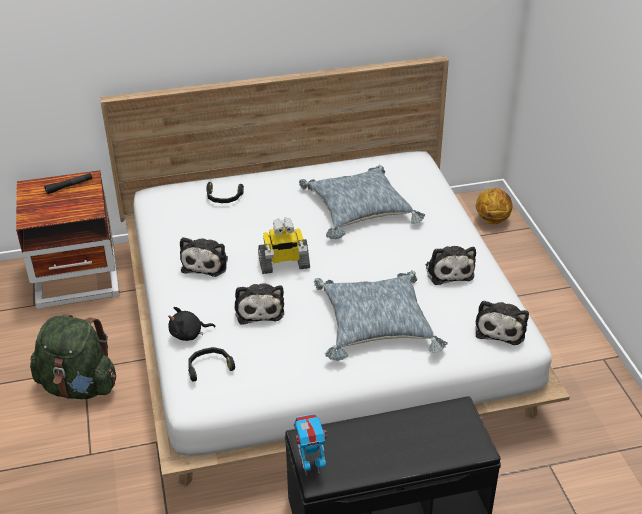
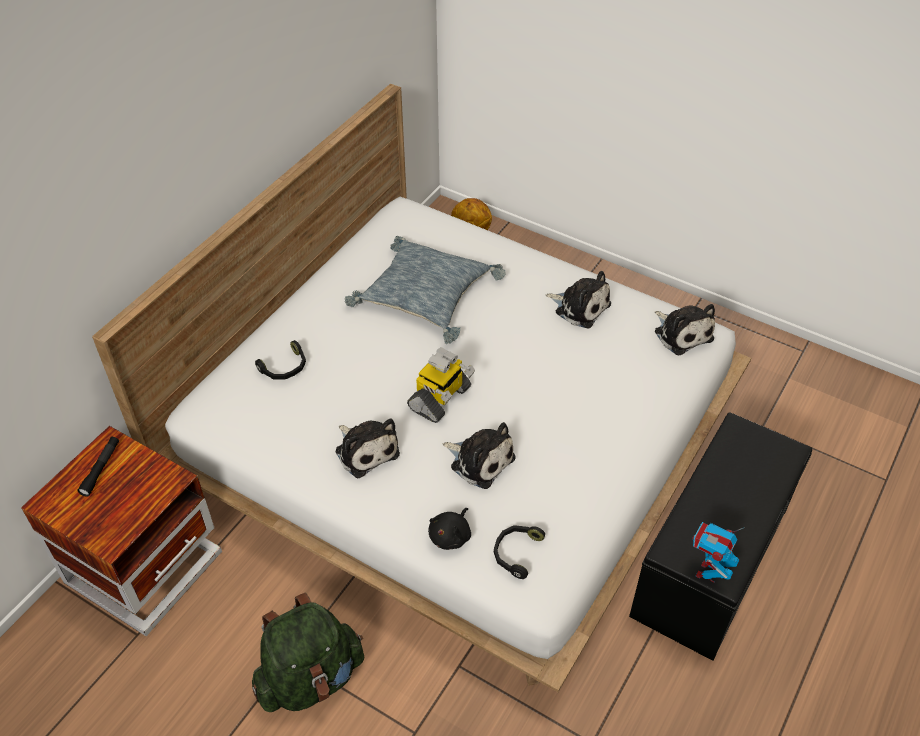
camera: 45 degrees left, 10 degrees up
pillow [314,270,448,361] -> none

